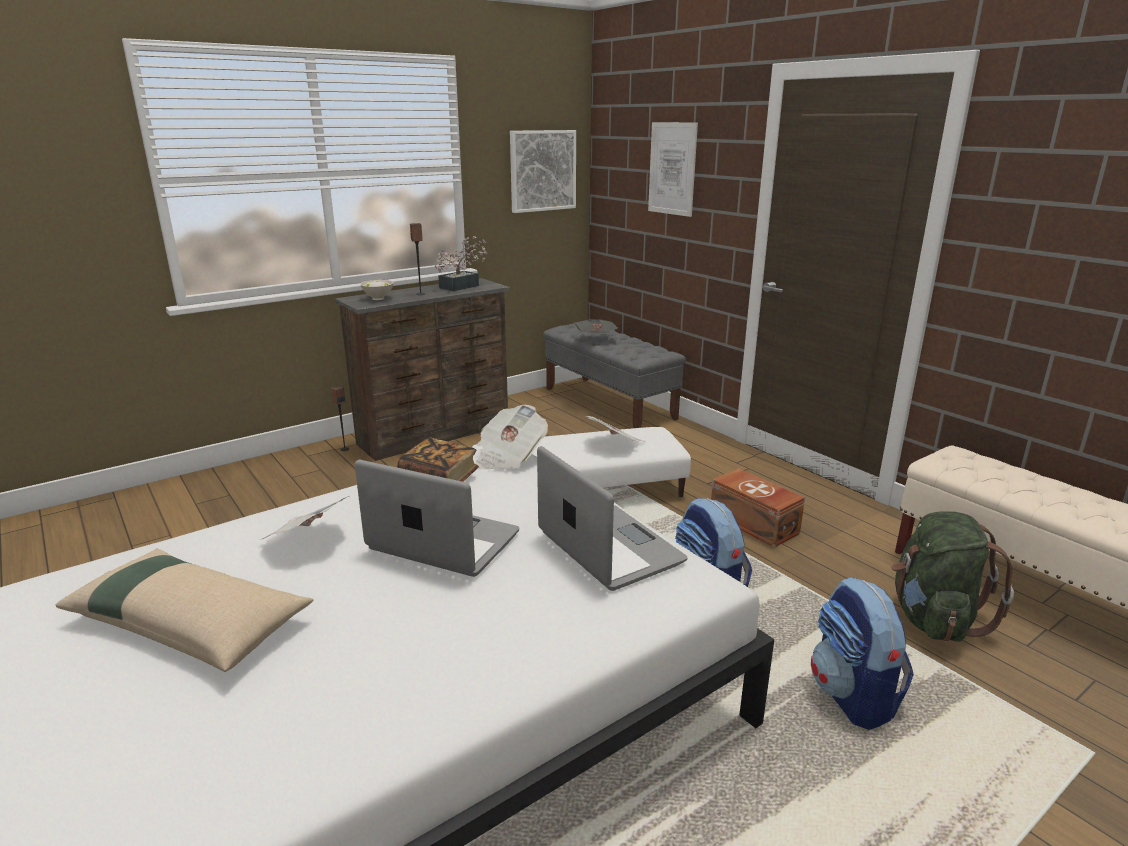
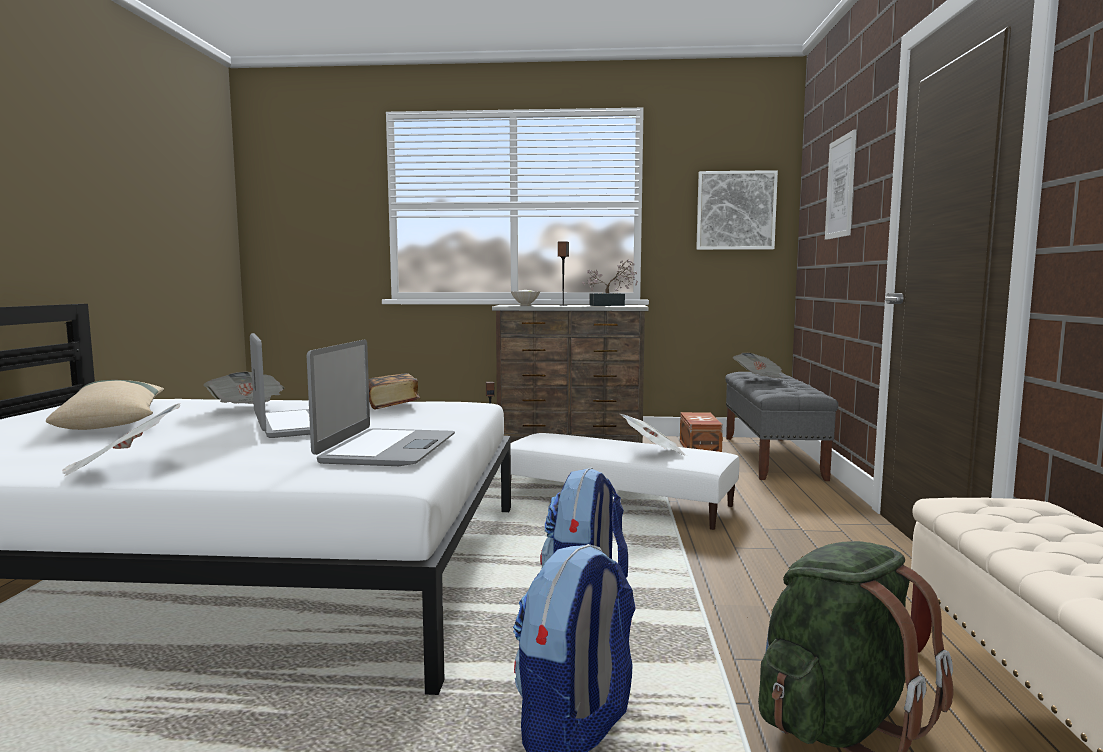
camera: 40 degrees right, 15 degrees down
newspaper [476,405,548,469] -> newspaper moved to [62,403,180,476]
brown storage box [711,468,805,548] -> brown storage box moved to [680,412,723,452]

